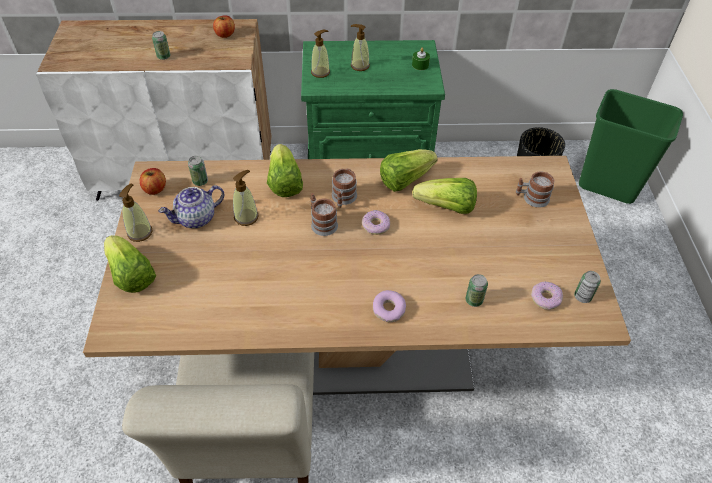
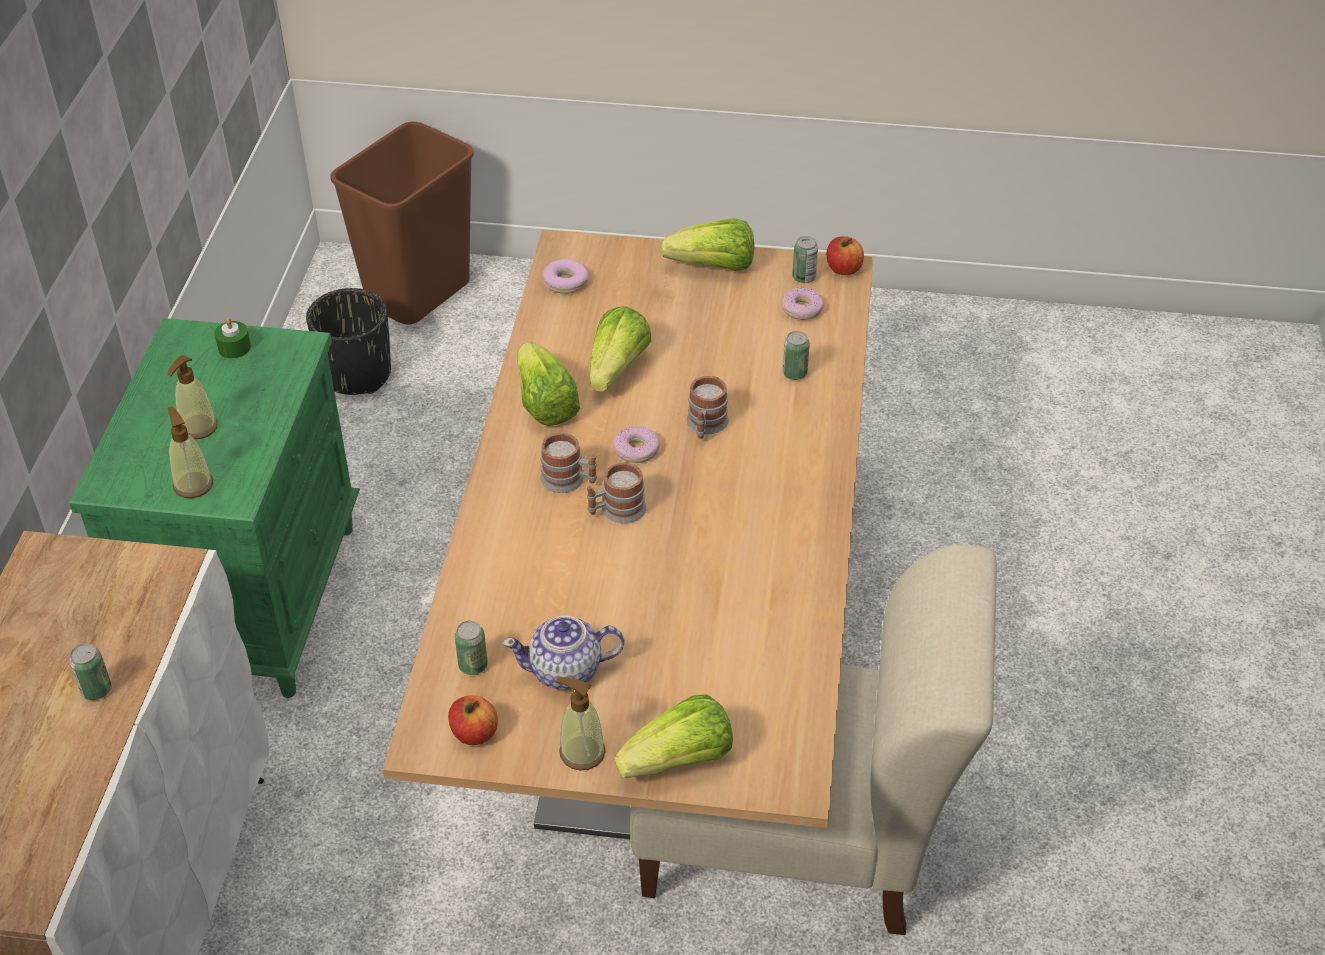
camera: 80 degrees left, 5 degrees down
teapot [158,185,224,228] -> teapot turned 105 degrees clockwise [502,616,625,690]
apple [213,15,235,38] -> apple moved to [827,236,864,275]
soap dispenser [233,170,259,226] -> none
lettuce [267,144,303,197] -> lettuce moved to [661,218,754,271]
donut [373,290,406,322] -> donut moved to [542,259,589,294]
mug [516,171,555,208] -> mug moved to [687,376,729,439]
green trash can [579,89,683,204] -> brown trash can [330,121,474,325]

